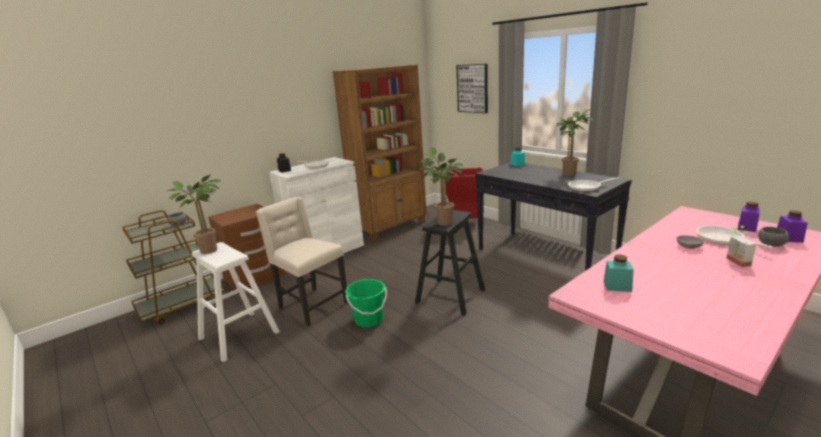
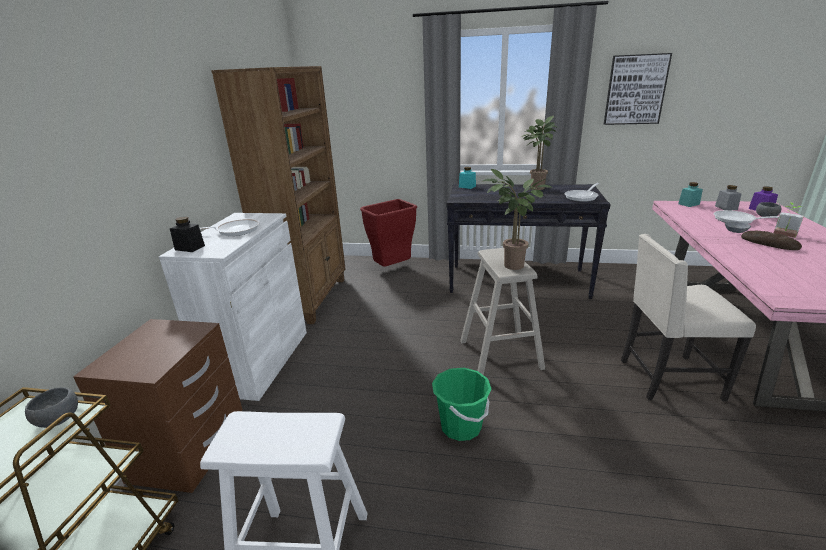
camera: 40 degrees left, 5 degrees up
potted plant [167,175,221,254] -> none
beige chair [256,197,348,326] -> beige chair moved to [621,234,756,401]
black stool [415,210,485,315] -> beige stool [460,248,545,375]
picture [457,64,488,113] -> picture moved to [604,53,672,125]
turquoise jar [604,254,634,292] -> turquoise jar moved to [678,182,703,207]
purple jar [738,202,760,232] -> grey jar [715,185,741,210]
none -> bread [741,231,802,250]

